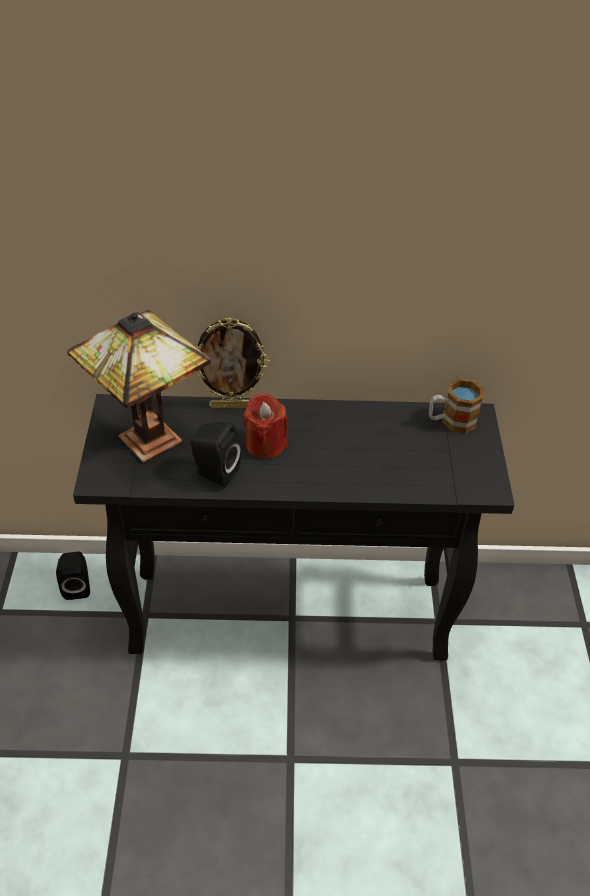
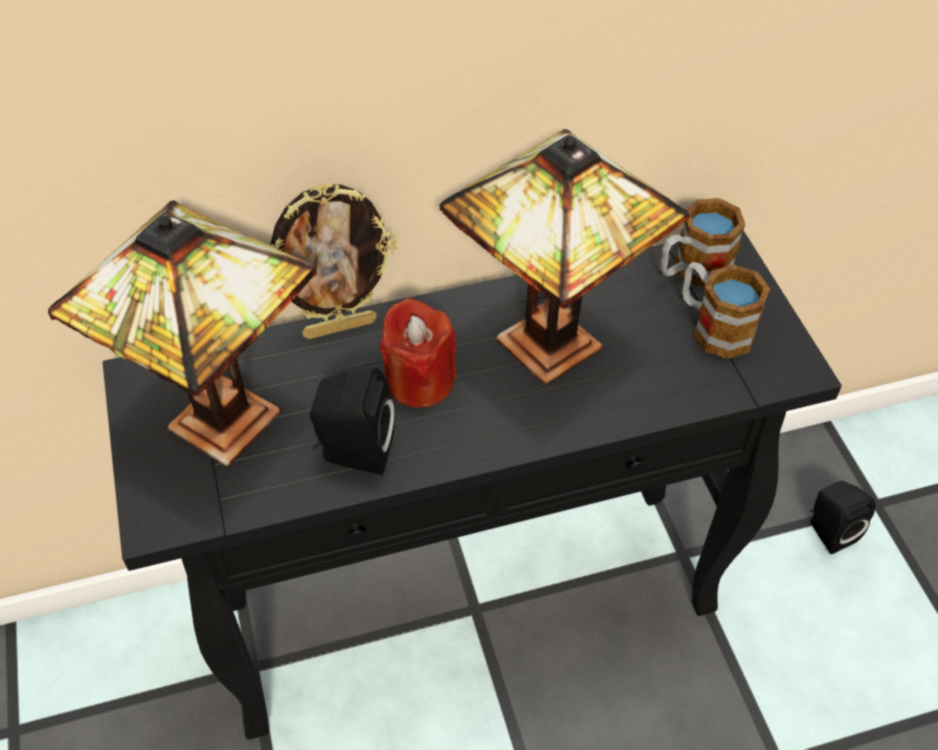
camera: 15 degrees left, 5 degrees up
black speaker [56,552,90,600] -> black speaker moved to [810,481,875,554]
none -> table lamp [440,129,690,385]
none -> mug [682,262,770,359]

